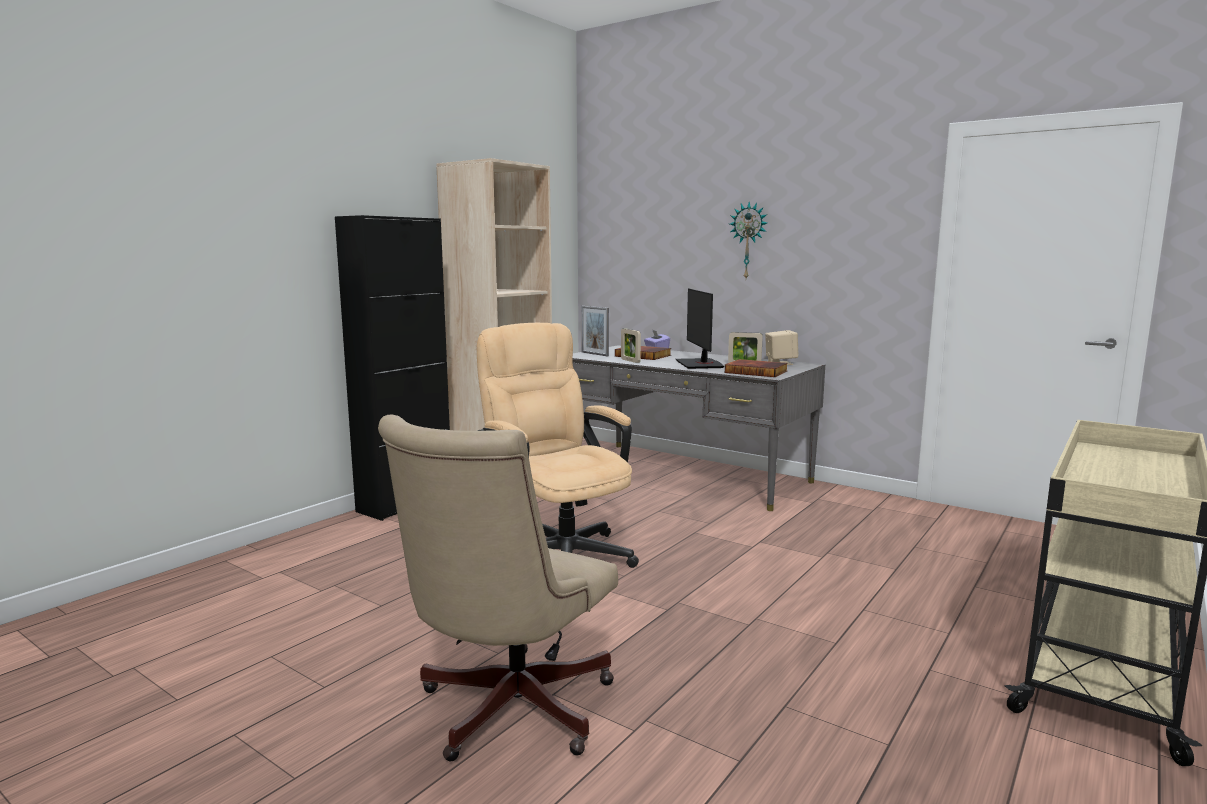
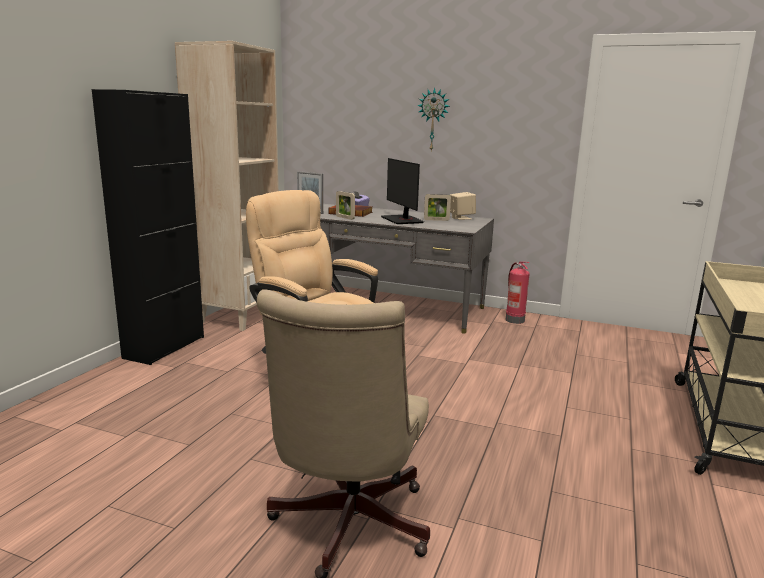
camera: 15 degrees left, 5 degrees up
book [725,359,788,377] -> none
none -> fire extinguisher [505,262,529,324]

